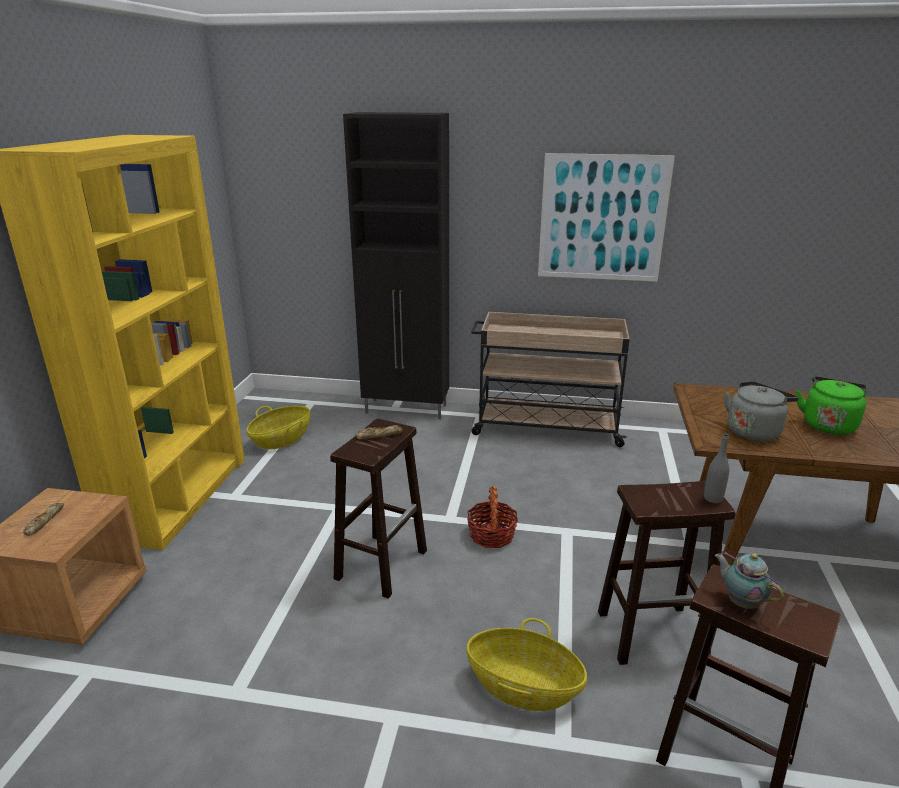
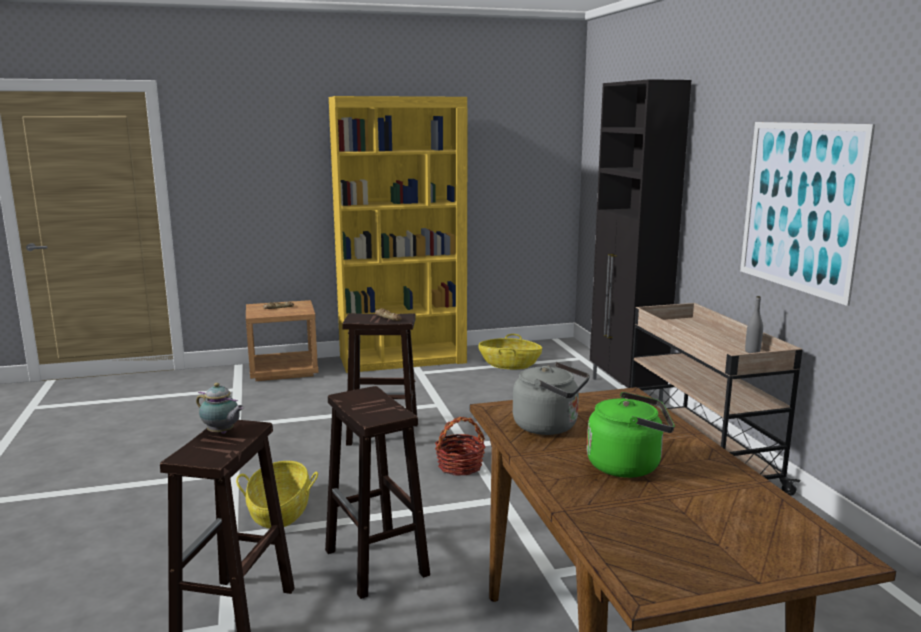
camera: 65 degrees right, 10 degrees down
grey bottle [704,433,729,503] -> grey bottle moved to [745,296,763,353]
teapot [715,552,784,609] -> teapot turned 90 degrees clockwise [196,383,244,434]

